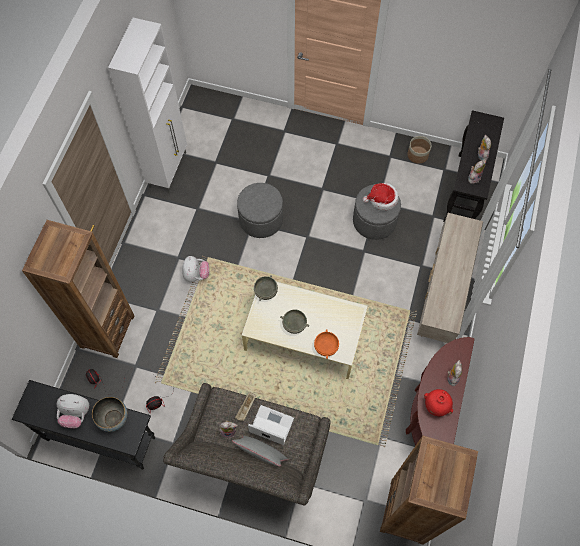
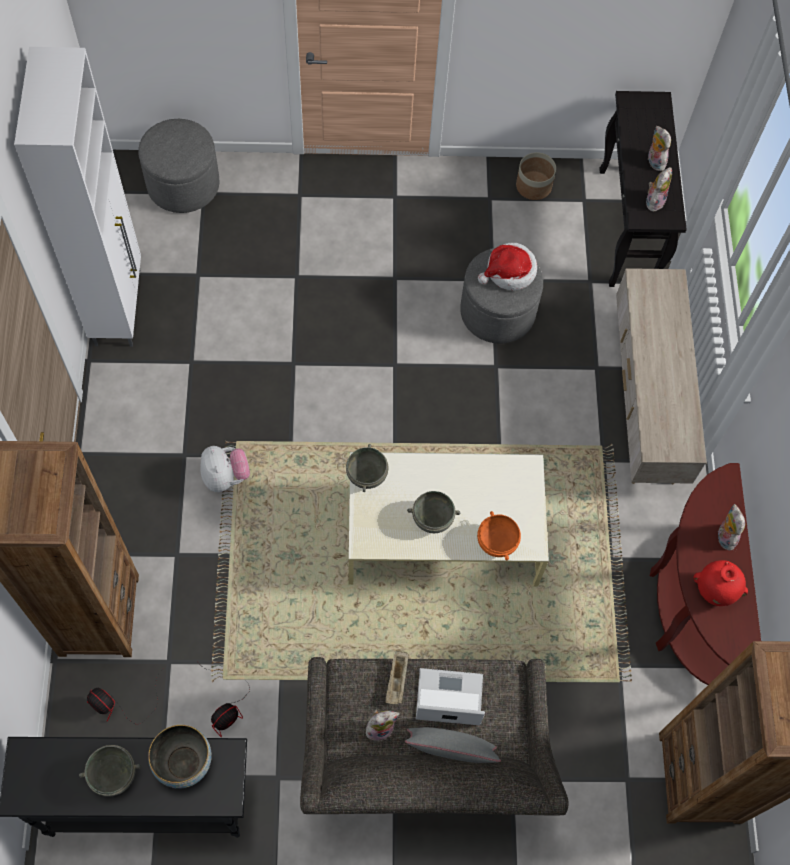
camera: 20 degrees left, 0 degrees up
plush toy [57,394,89,428] -> grey bowl [79,745,141,797]
grey ottoman [237,183,283,238] -> grey ottoman moved to [138,119,220,213]

